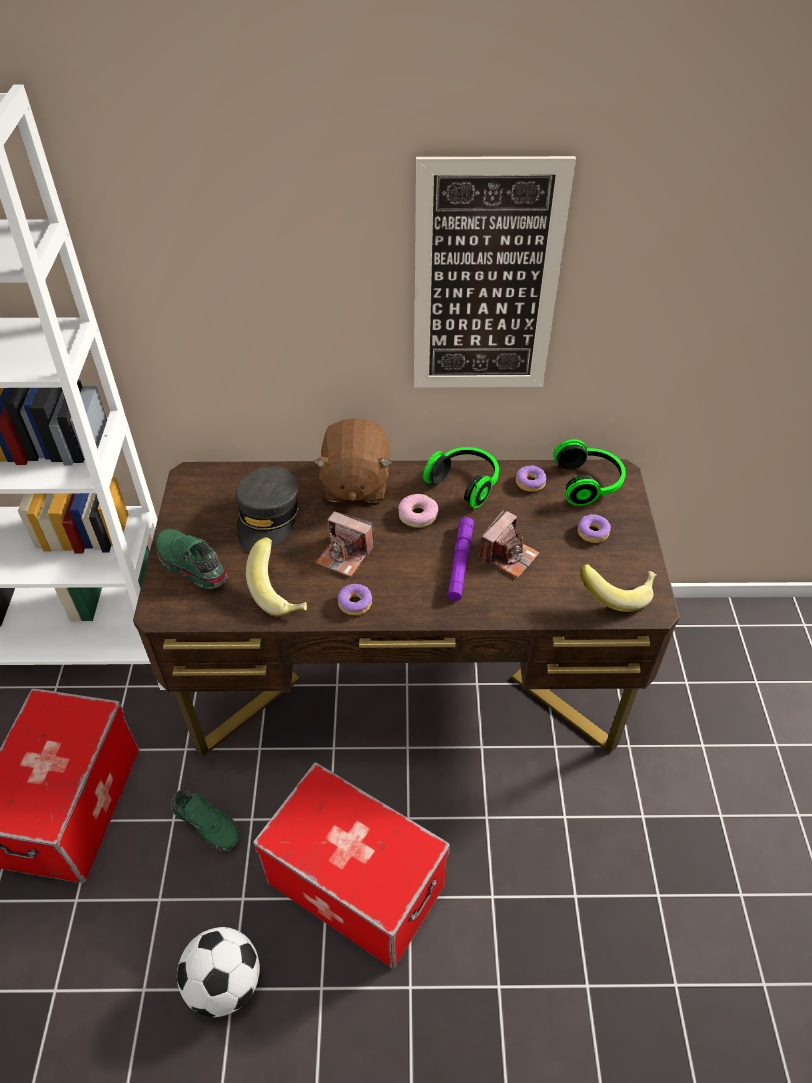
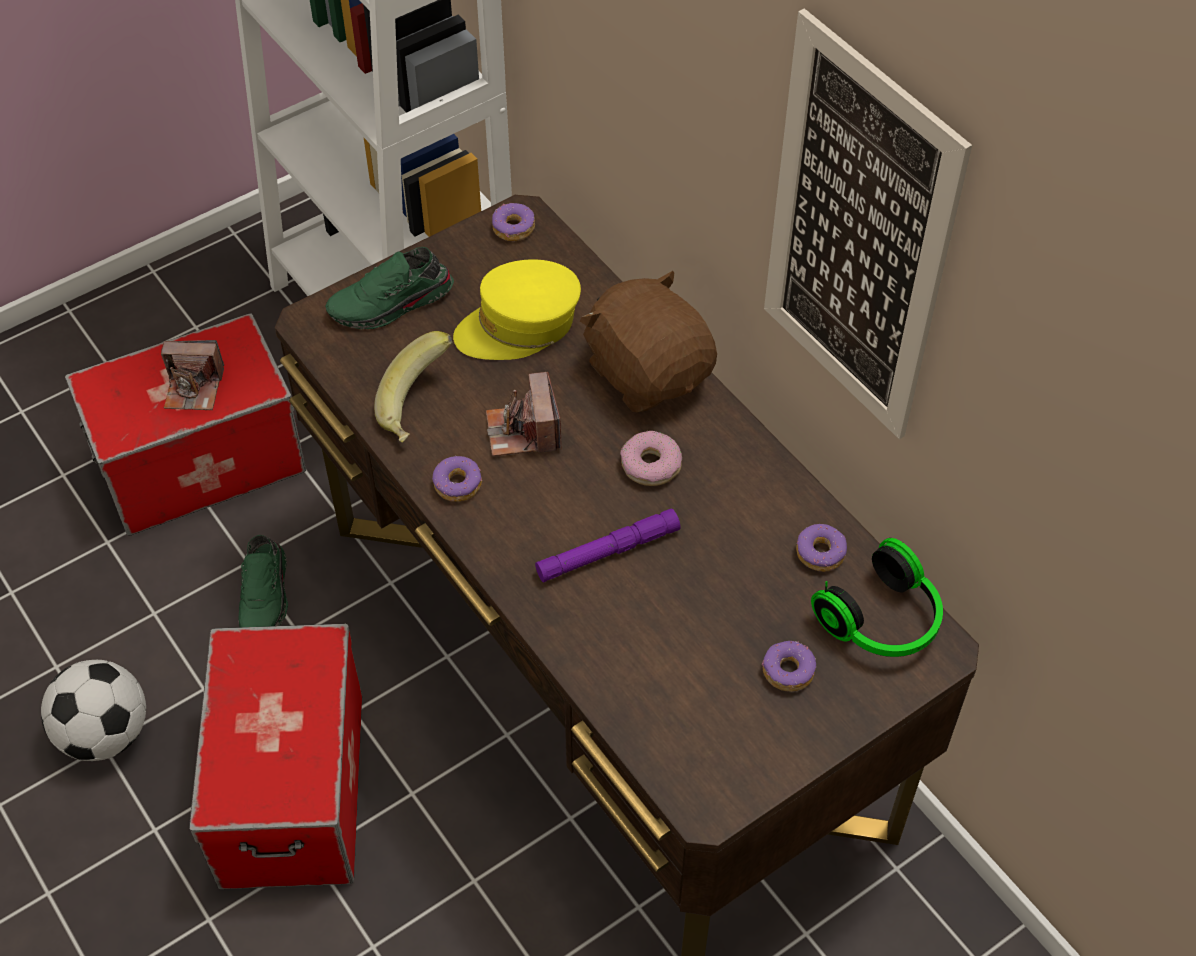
camera: 55 degrees right, 5 degrees up
green shoe [156,529,228,589] -> green shoe turned 120 degrees counterclockwise [325,247,454,329]
grey cap [235,466,299,551] -> yellow cap [453,259,581,360]
brown plush toy [314,418,392,503] -> brown plush toy turned 90 degrees clockwise [580,271,717,412]
headphones [423,447,499,509] -> none
camera [479,510,540,578] -> camera moved to [161,340,224,410]
banana [580,564,657,612] -> none
none -> donut [492,203,535,241]

